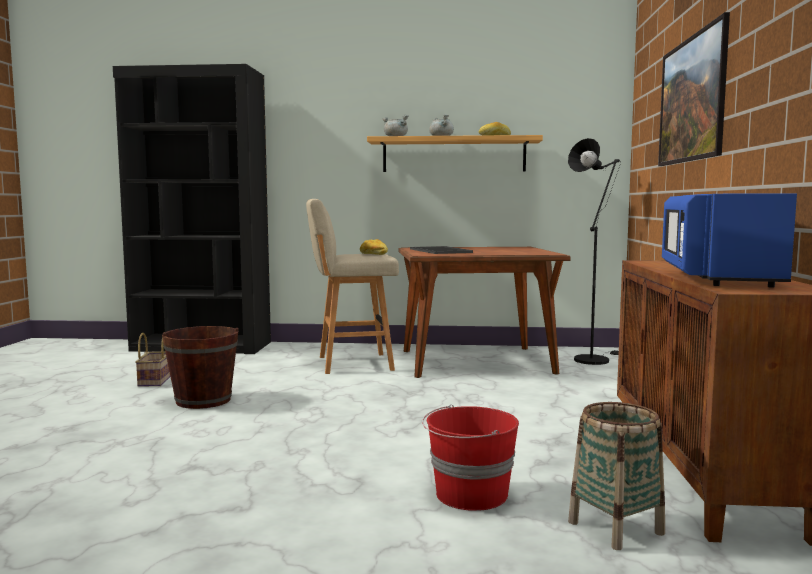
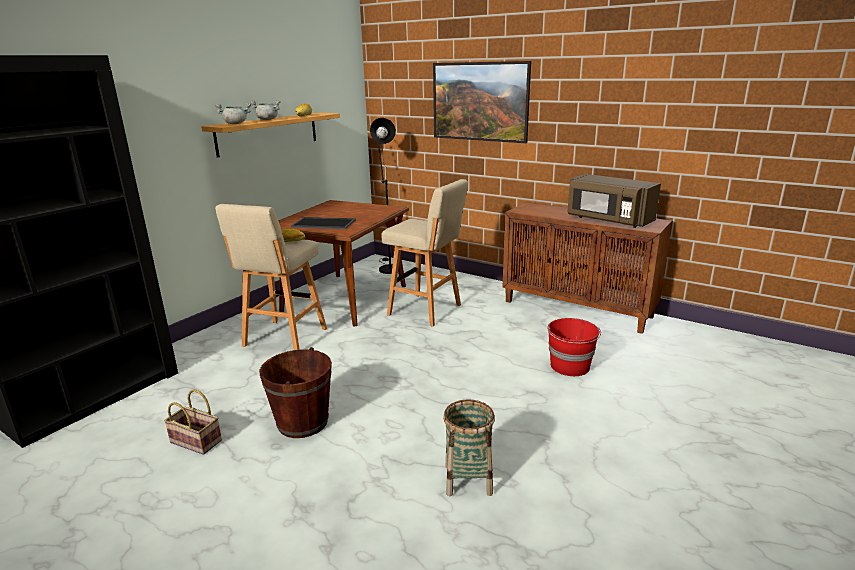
camera: 60 degrees left, 15 degrees up
basket [568,402,665,550] -> basket moved to [443,399,495,496]
blue microwave [662,193,797,288] -> brown microwave [568,174,661,228]
none -> beige stool [381,179,468,327]

